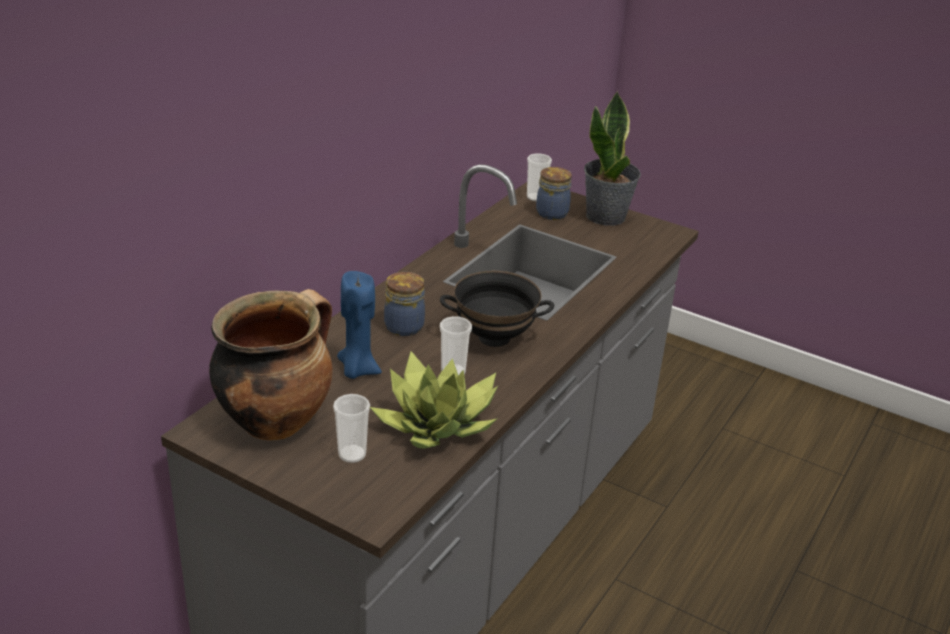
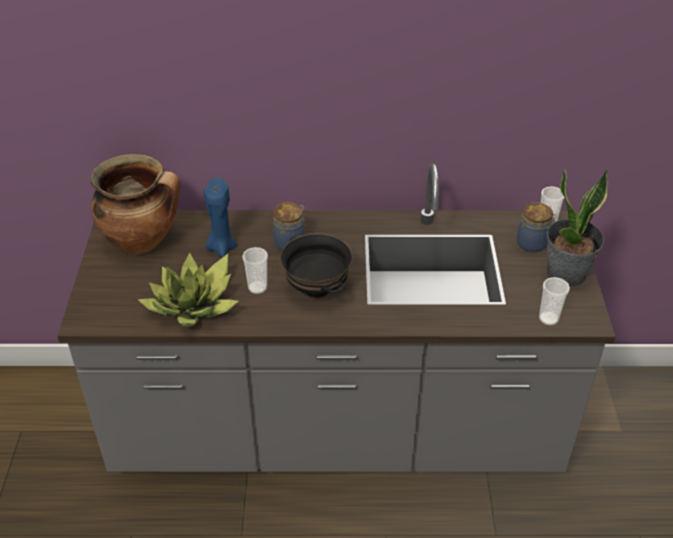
camera: 60 degrees right, 10 degrees up
cup [333,394,370,463] -> cup moved to [539,277,570,325]

